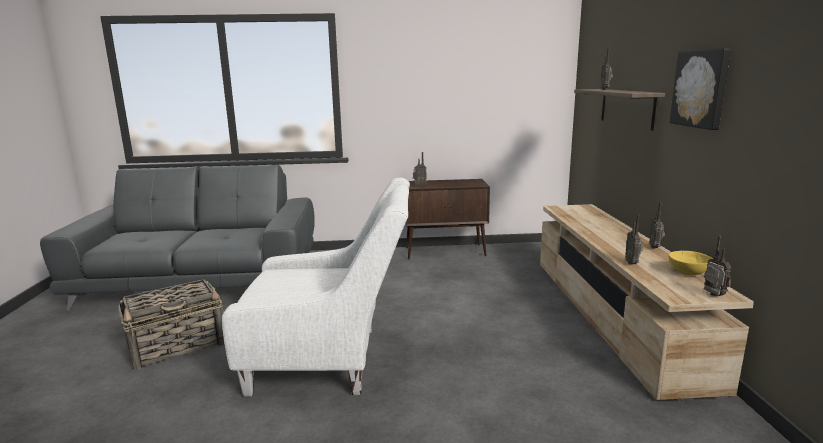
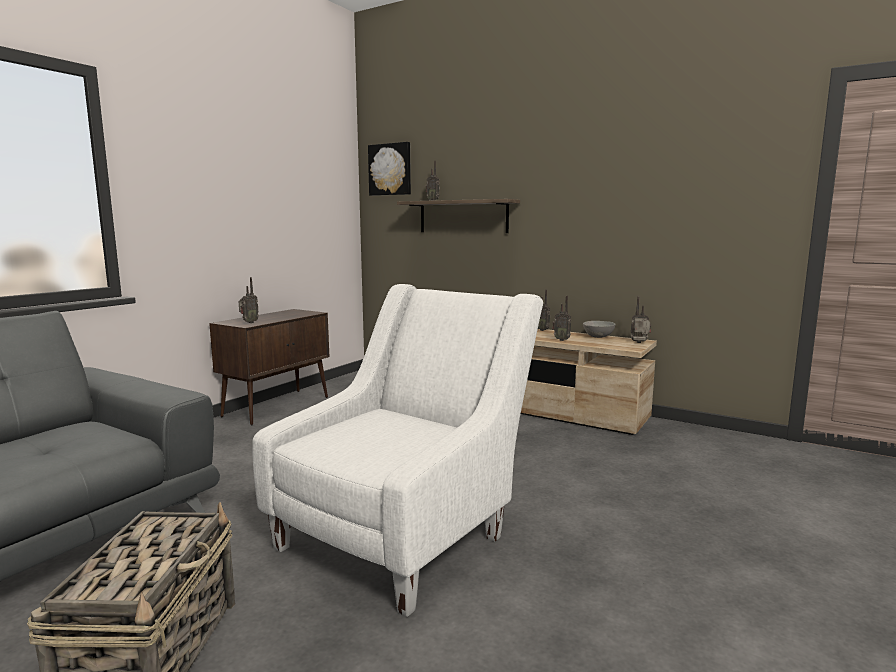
camera: 55 degrees left, 5 degrees down
yellow bowl [668,251,713,275] -> grey bowl [583,321,616,338]
picture [669,48,731,130] -> picture moved to [368,142,411,196]

